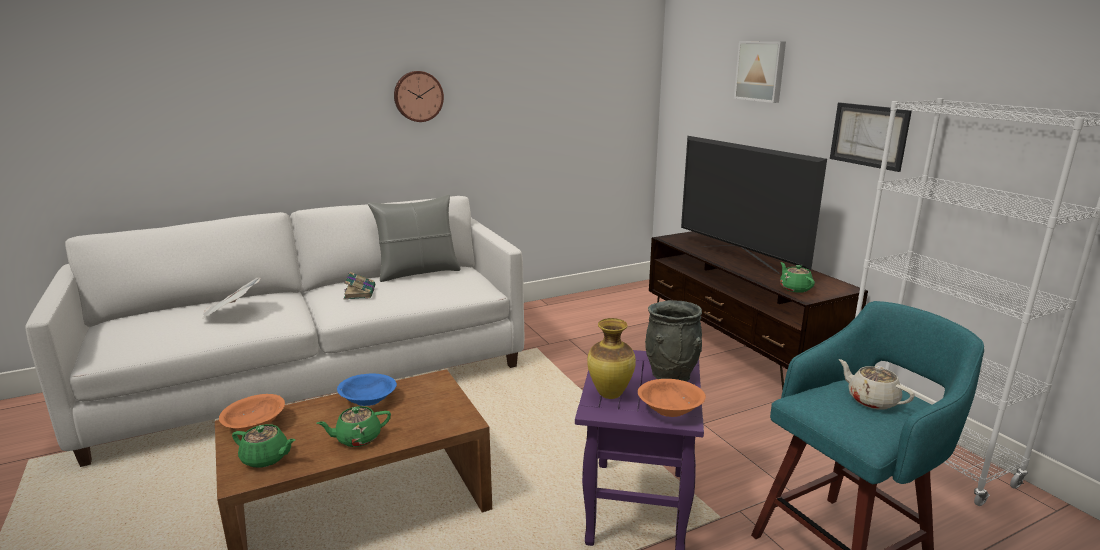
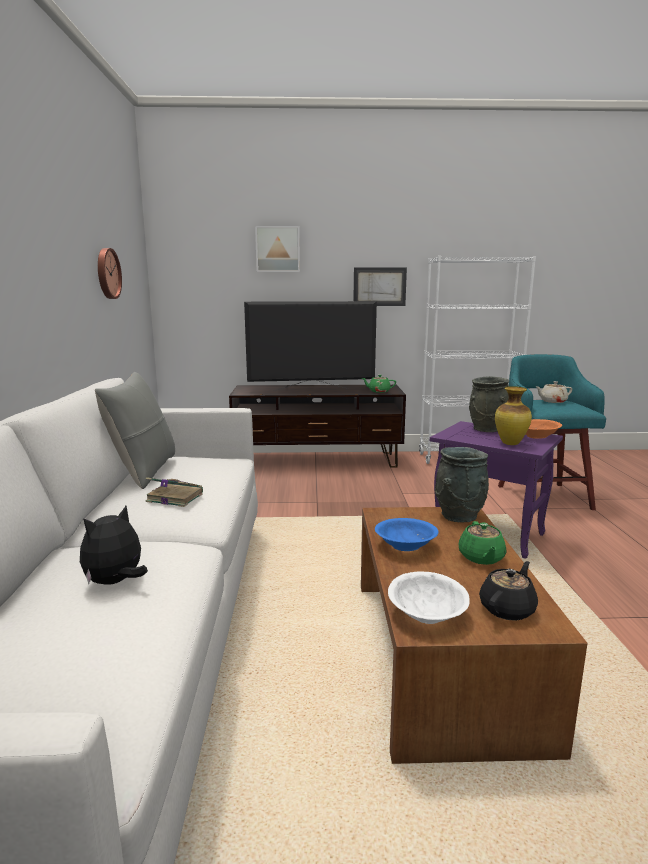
camera: 65 degrees left, 5 degrees down
newspaper [201,278,260,320] -> plush toy [80,506,148,585]
orange bowl [219,394,285,432] -> white bowl [388,571,470,624]
green teapot [232,424,296,468] -> black teapot [479,561,538,621]
wall clock [394,71,444,122] -> wall clock moved to [98,248,122,299]
none -> grey vase [435,447,489,522]

